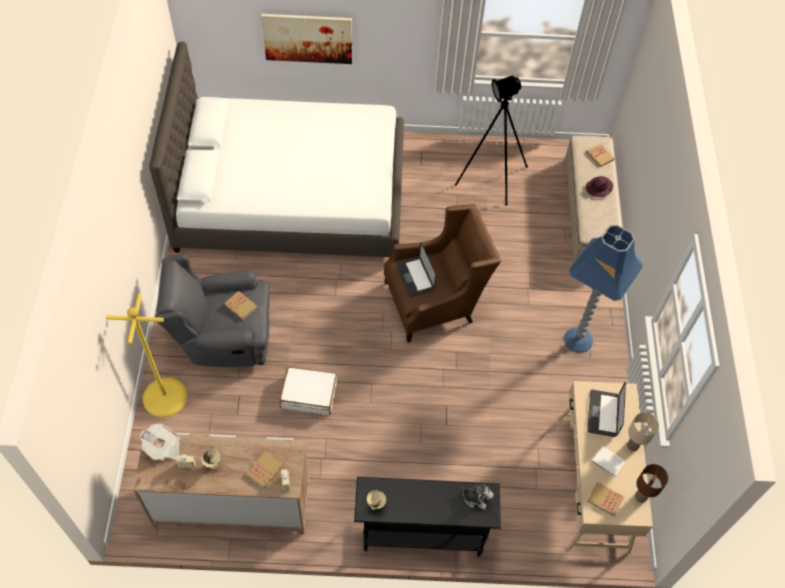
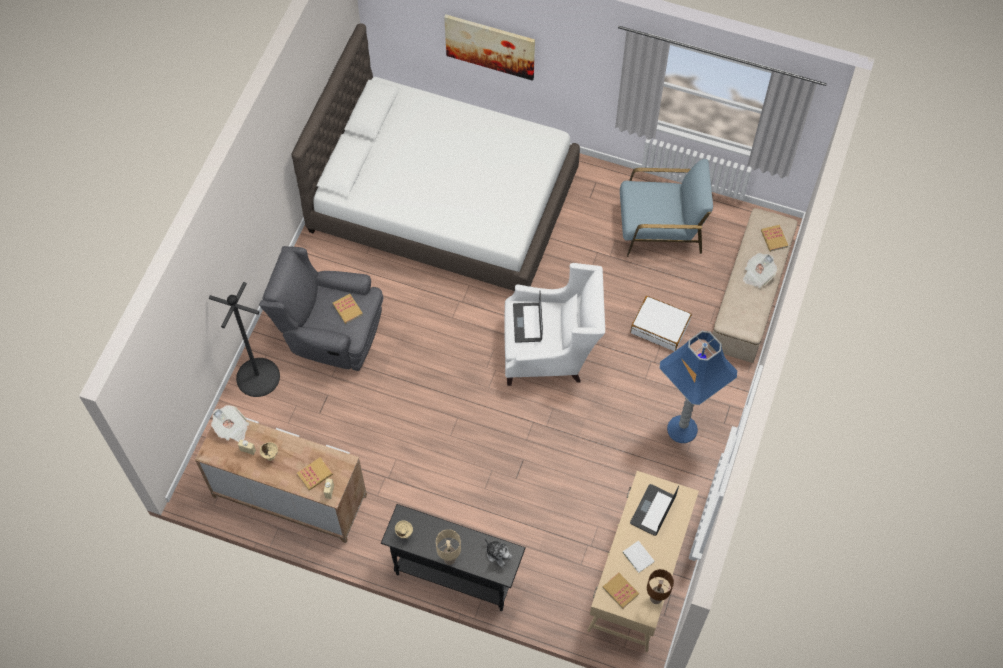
camera: 20 degrees right, 5 degrees up
yellow clothes rack [106,294,188,417] -> black clothes rack [209,282,280,397]
white suitcase [280,367,337,415] -> white suitcase moved to [630,296,692,351]
brown armchair [384,204,501,343] -> white armchair [504,263,605,386]
black floor lamp [455,76,528,205] -> blue armchair [620,159,713,257]
purple hat [586,176,613,197] -> newspaper [743,253,777,288]
beige table lamp [627,412,659,451] -> beige table lamp moved to [436,529,461,565]

